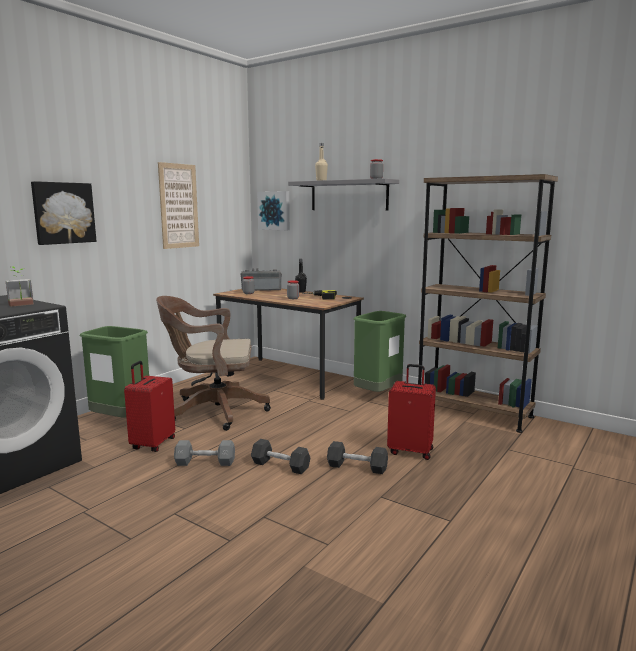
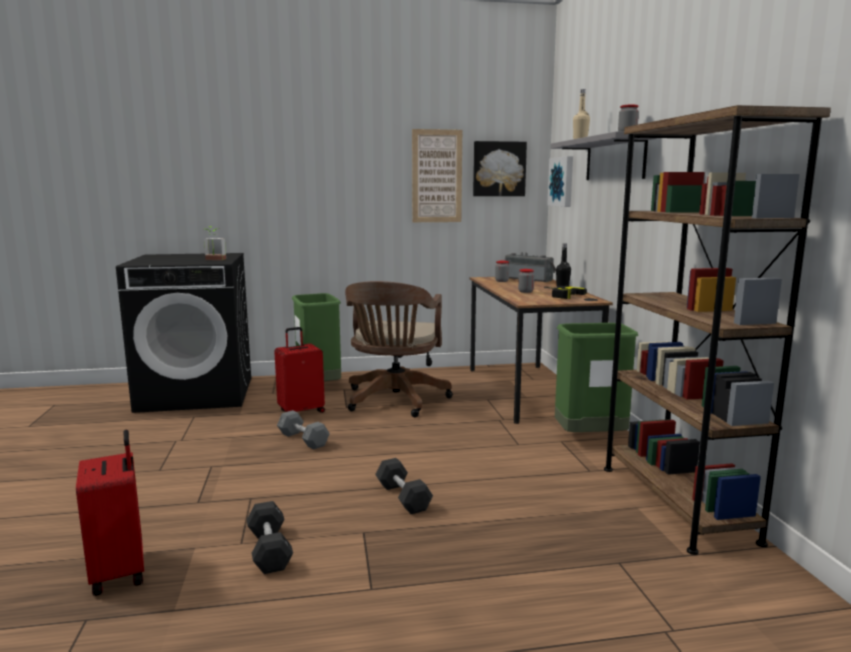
camera: 45 degrees right, 0 degrees up
picture [31,181,96,245] -> picture moved to [473,141,527,196]
brown office chair [156,296,271,431] -> brown office chair turned 120 degrees counterclockwise [345,281,453,417]
black dumbbell [251,439,310,474] -> black dumbbell moved to [247,501,293,574]
red suitcase [387,364,436,460] -> red suitcase moved to [76,430,144,596]

